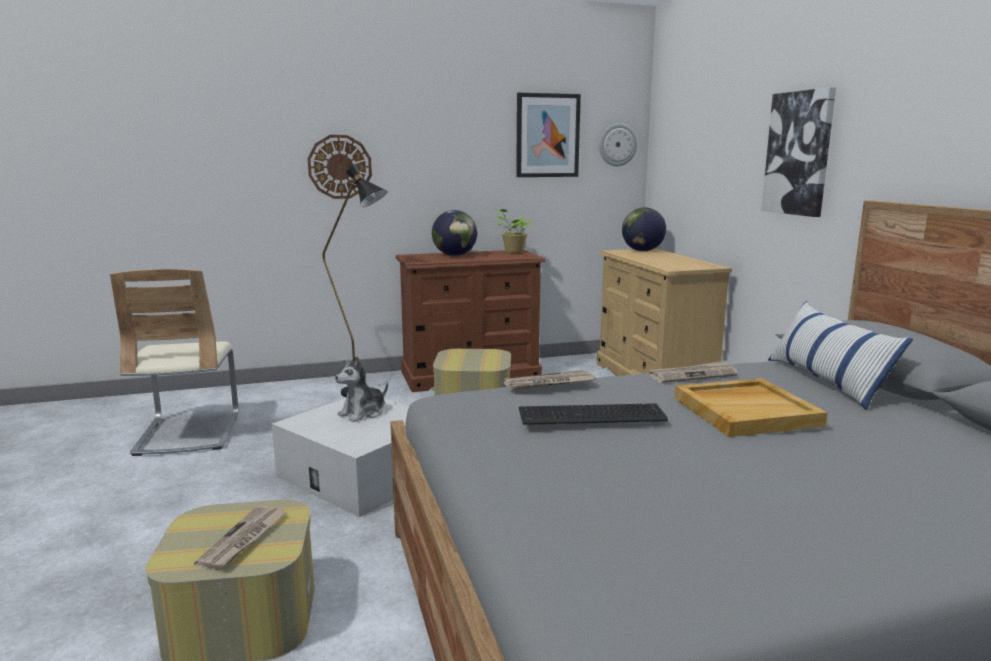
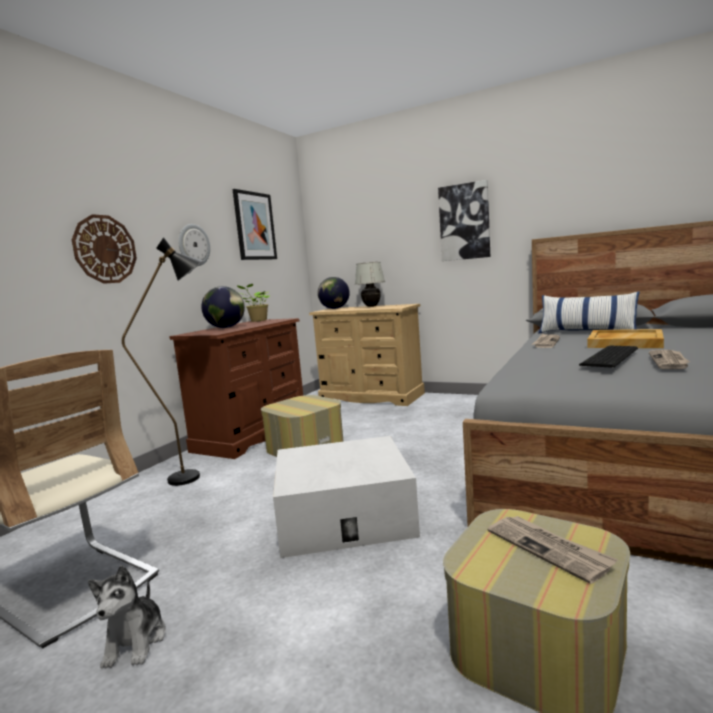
camera: 45 degrees left, 5 degrees down
plush toy [335,356,388,422] -> plush toy moved to [88,565,166,669]
newspaper [503,370,596,390] -> newspaper moved to [649,350,690,369]
wall clock [599,123,637,166] -> wall clock moved to [178,224,210,266]
none -> white table lamp [355,262,385,307]

